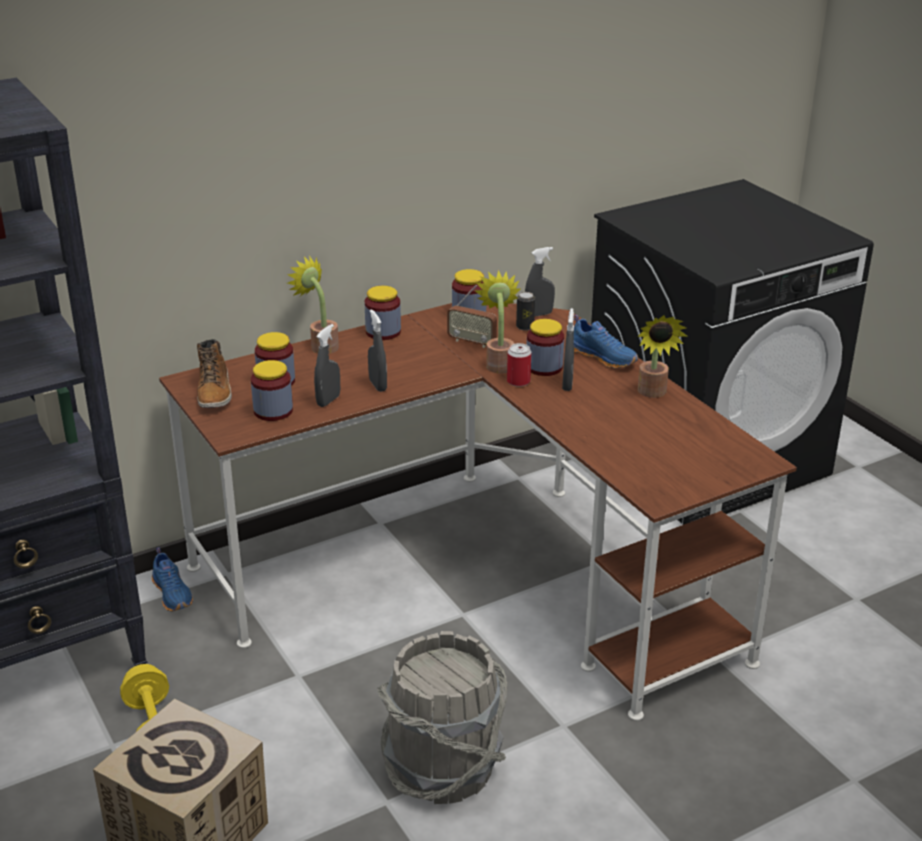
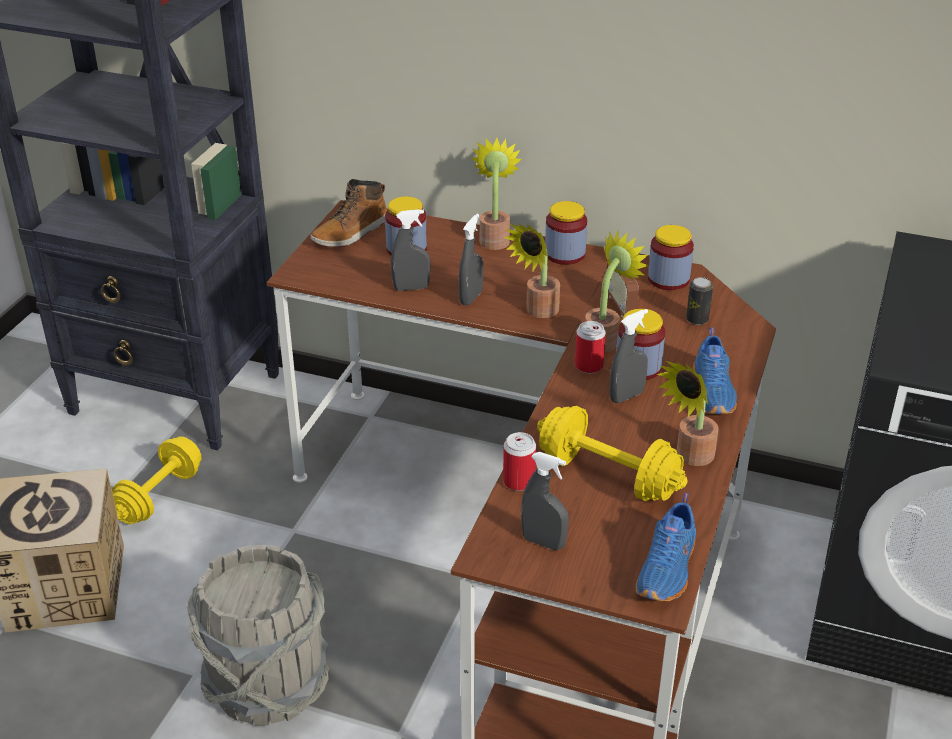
camera: 50 degrees right, 5 degrees up
blue shoe [152,547,193,612] -> blue shoe moved to [636,493,696,601]
jar [251,360,293,421] -> none
grey spray bottle [525,247,555,316] -> grey spray bottle moved to [521,452,569,550]
none -> can [503,432,536,491]
none -> potted plant [504,223,560,318]
none -> yellow dumbbell [537,406,688,501]

